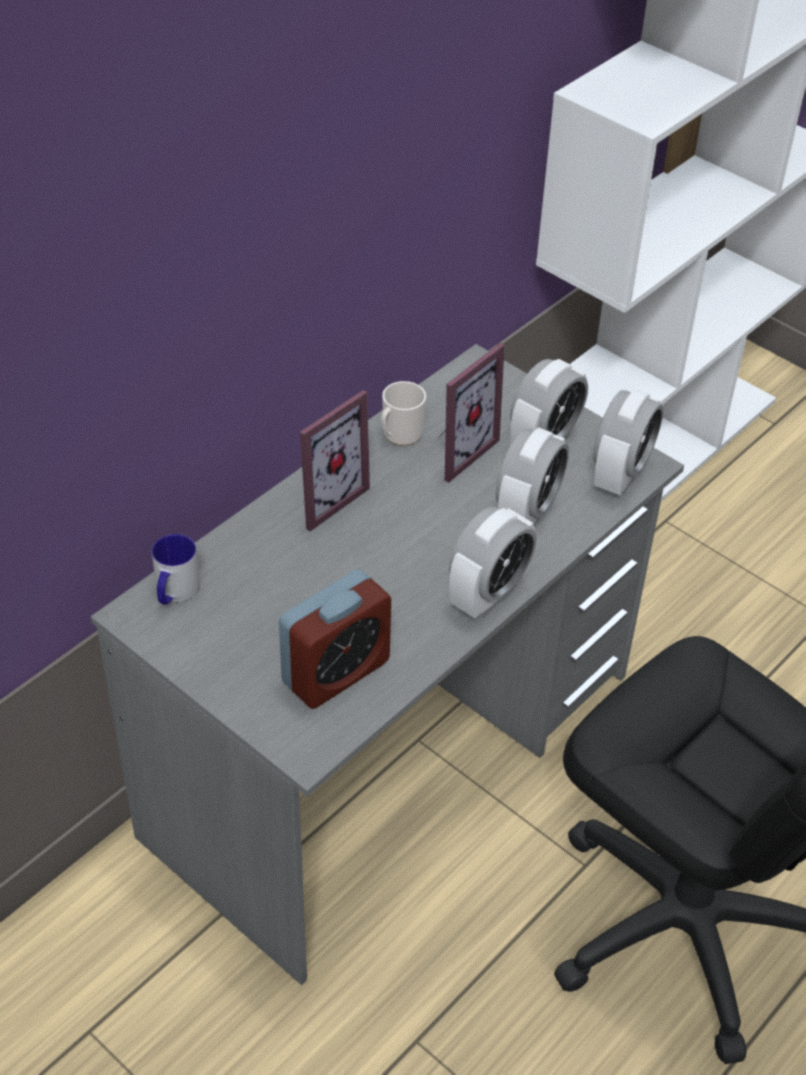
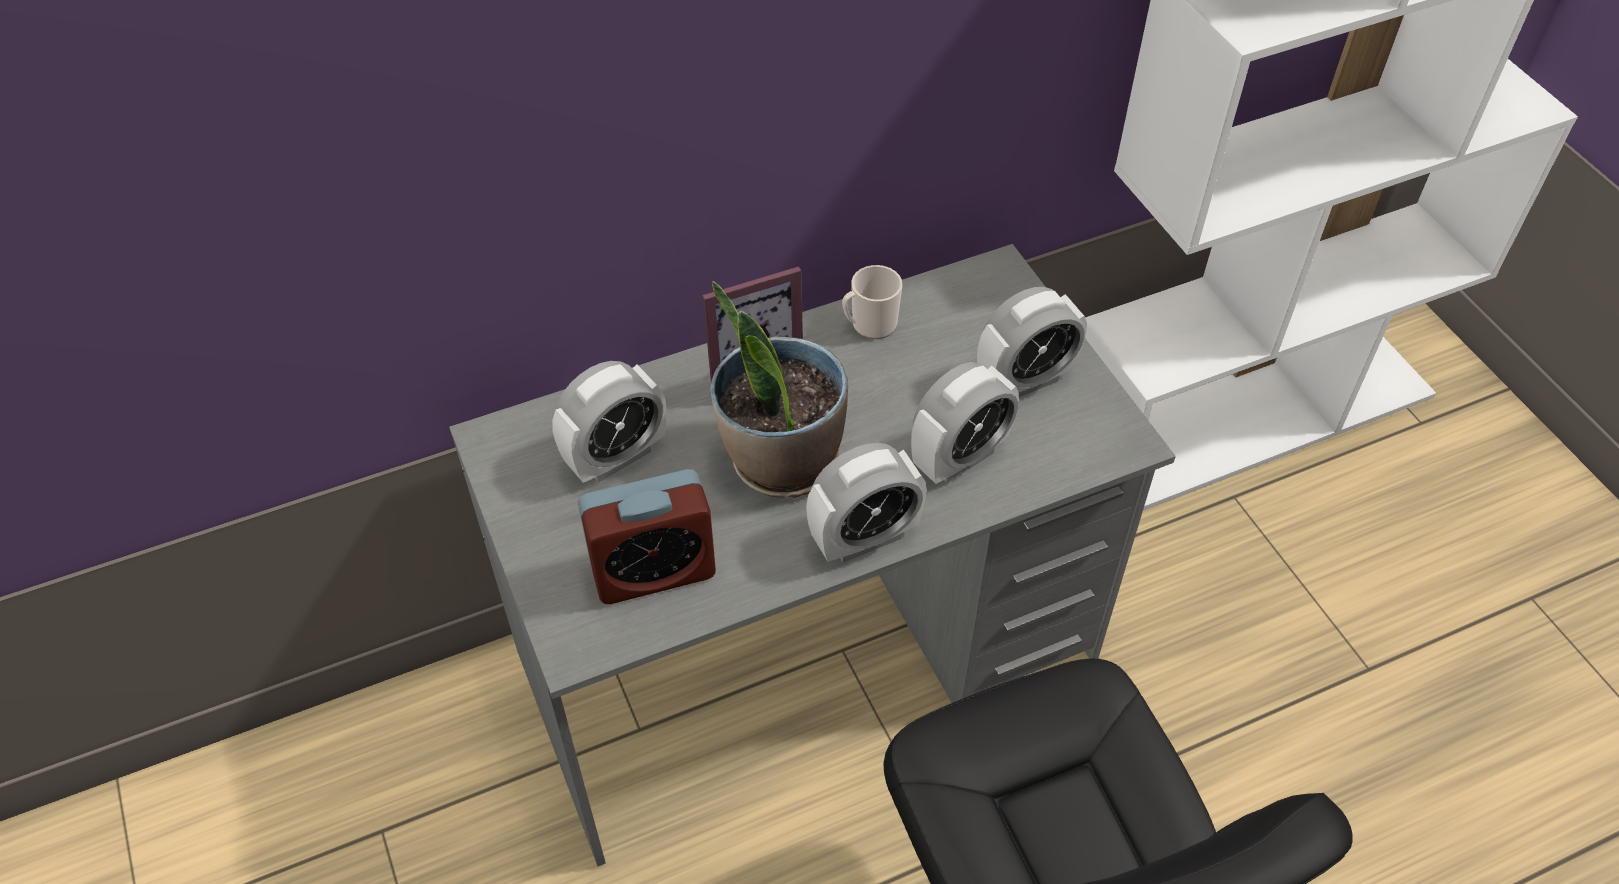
camera: 25 degrees right, 5 degrees up
mug [152,534,200,605] -> none
picture frame [436,343,505,483] -> none
alarm clock [593,389,663,495] -> alarm clock moved to [552,361,666,483]
none -> potted plant [711,281,848,498]

